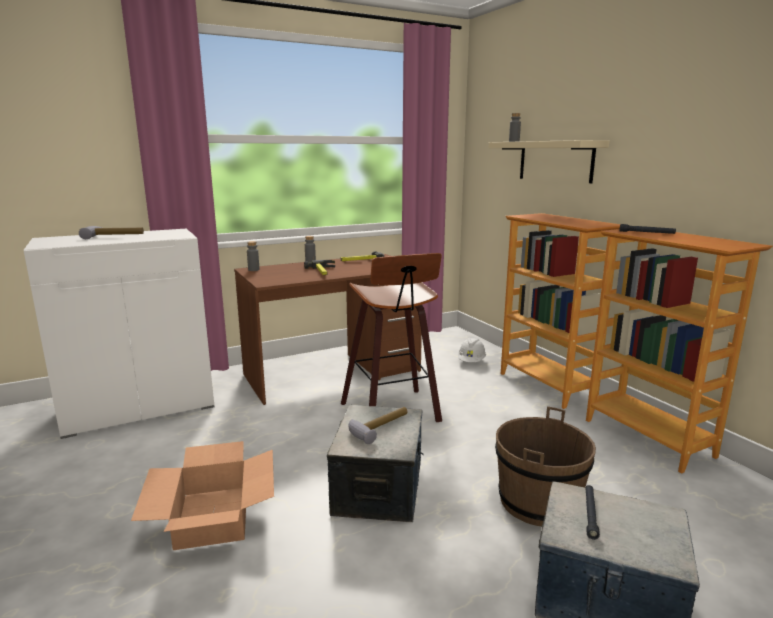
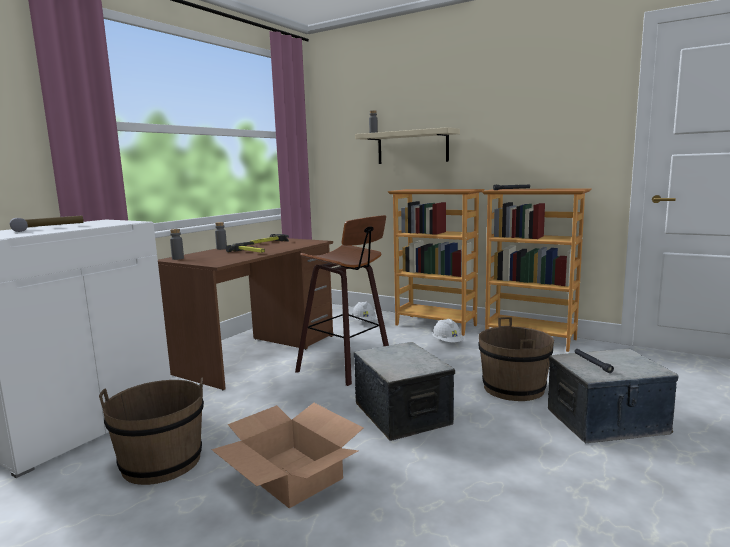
camera: 30 degrees left, 5 degrees down
hammer [348,407,407,444] -> none
none -> brown bucket [99,377,204,485]
none -> white hard hat [432,319,464,342]

